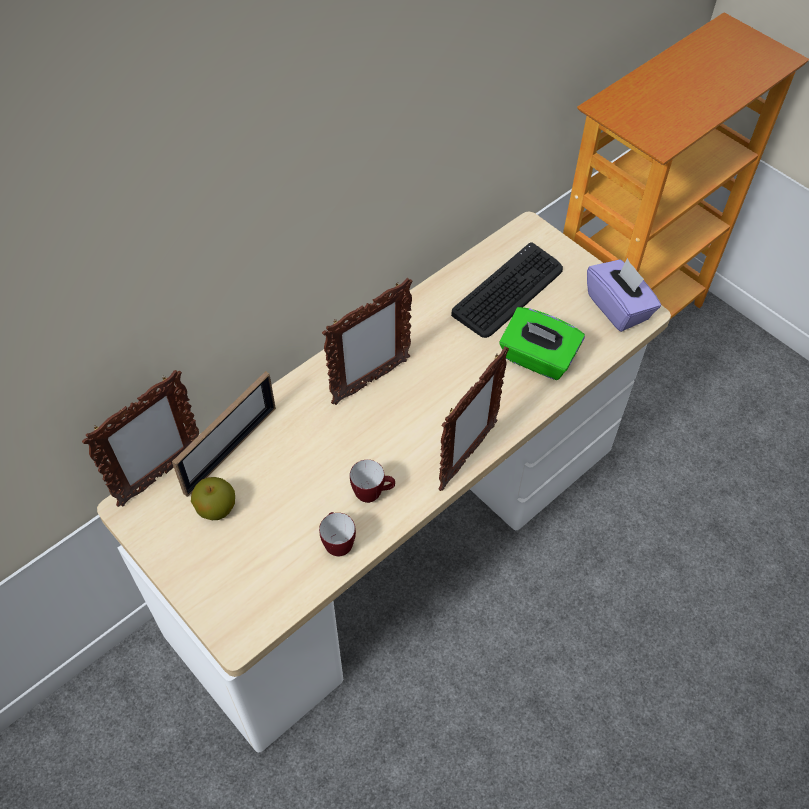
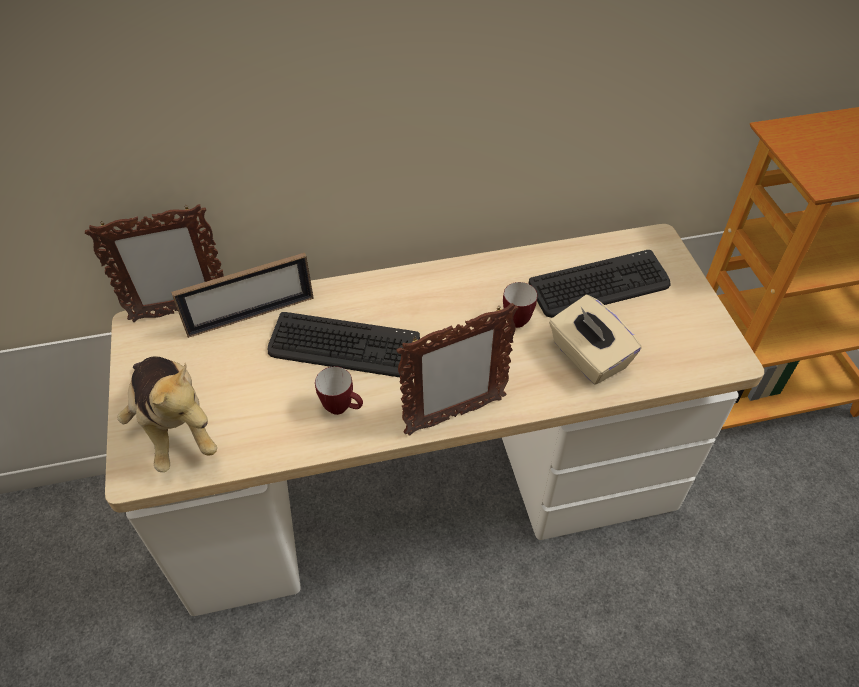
camera: 30 degrees right, 5 degrees down
apple [191,477,235,520] -> none
mug [319,512,356,556] -> mug moved to [503,282,537,328]
picture frame [322,278,413,405] -> none
green tissue box [499,307,585,380] -> beige tissue box [549,295,641,385]
purple tissue box [587,258,661,332] -> none
none -> plush toy [117,356,217,472]
none -> keyboard [268,312,420,377]

